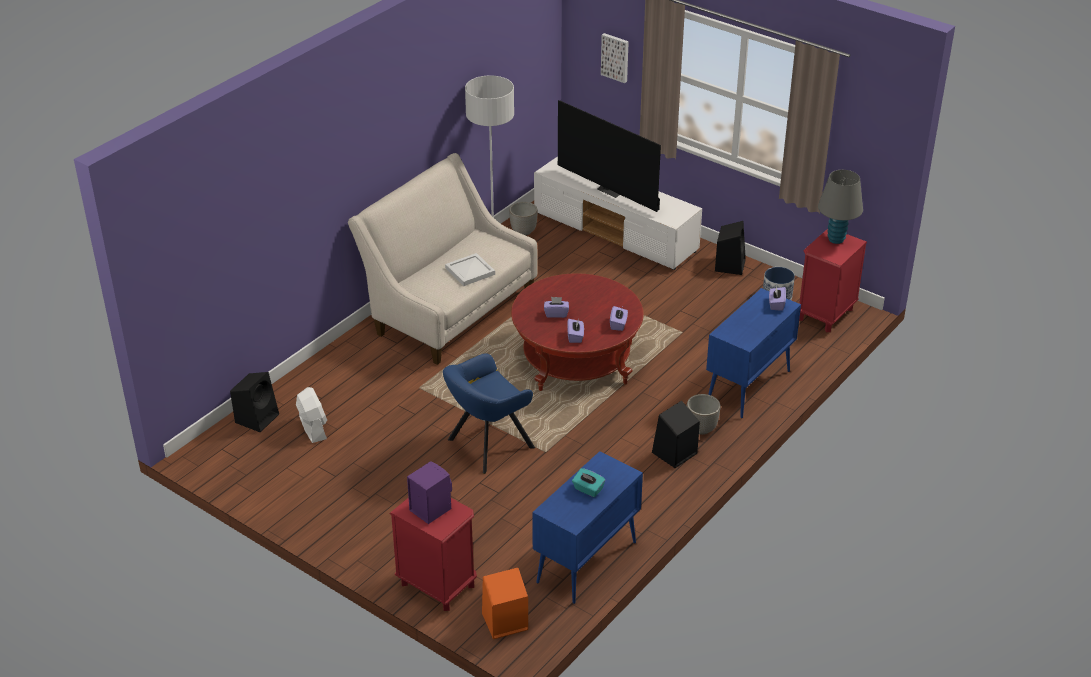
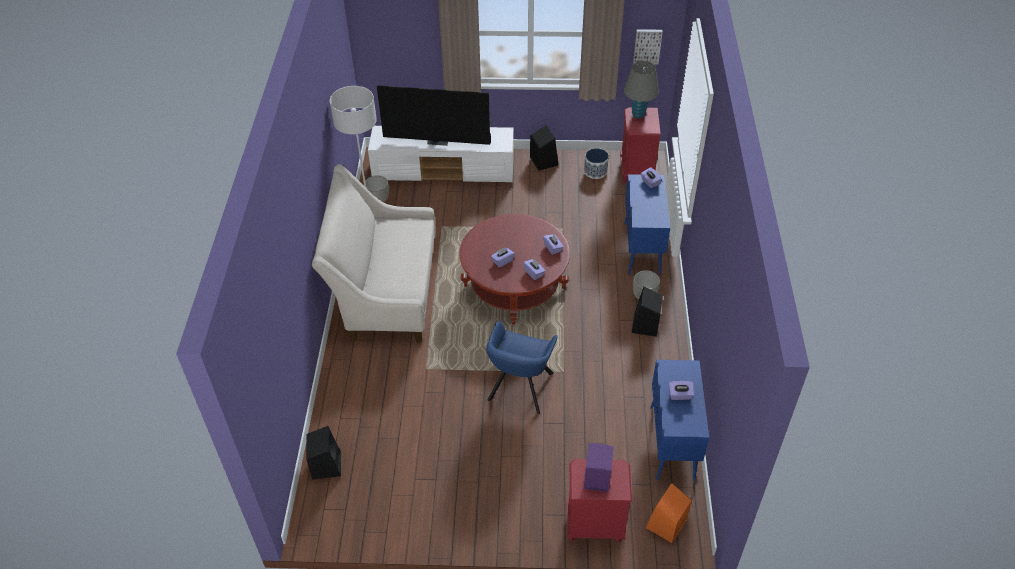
camera: 35 degrees left, 10 degrees up
white fan [296,387,327,443] -> none
white tray [445,253,495,286] -> none
turquoise tissue box [572,468,605,497] -> purple tissue box [669,381,694,400]
picture [601,33,629,83] -> picture moved to [633,29,663,64]

